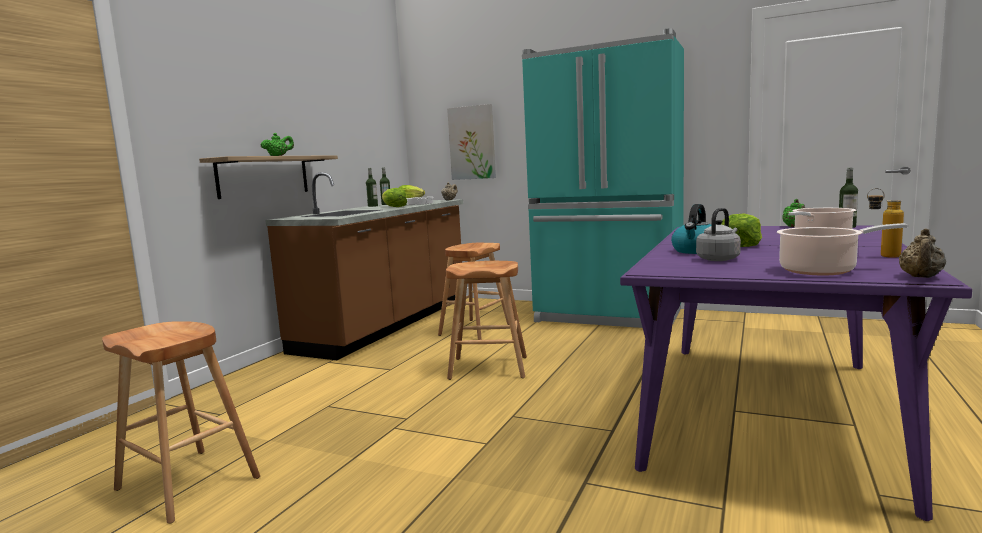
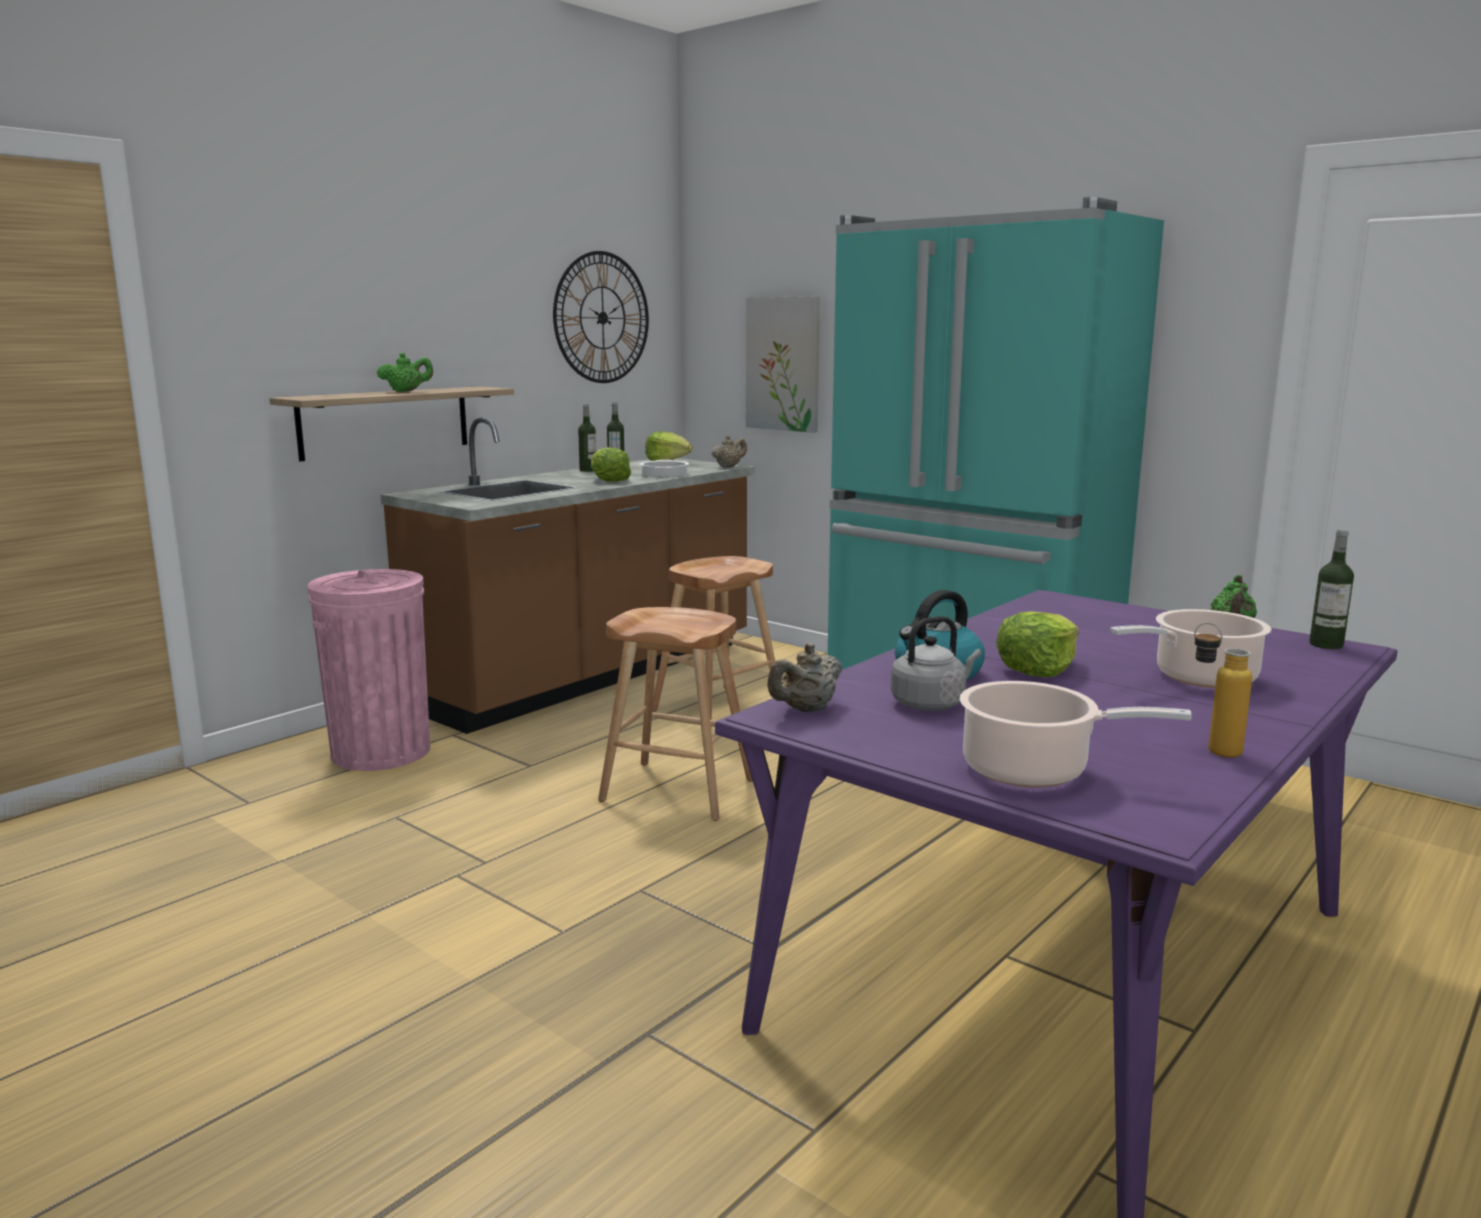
camera: 15 degrees right, 5 degrees up
brown stool [102,321,260,524] -> none
beige teapot [899,228,946,278] -> beige teapot moved to [767,643,842,712]
none -> pink trash can [307,569,430,771]
none -> wall clock [553,251,649,383]

